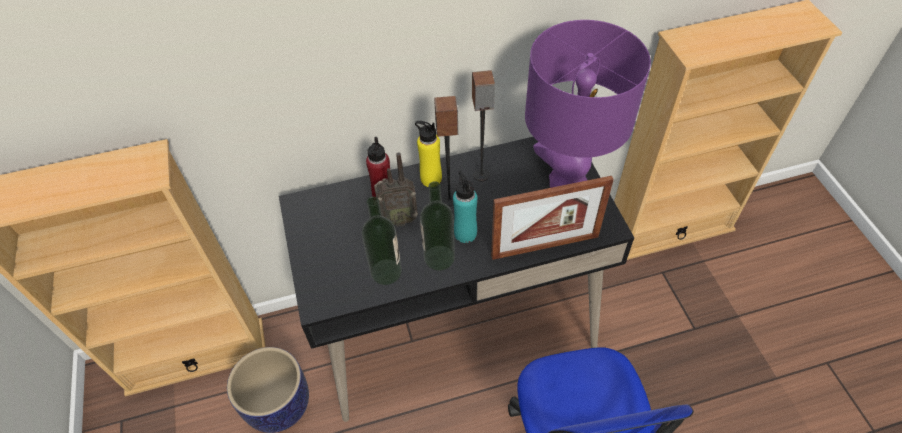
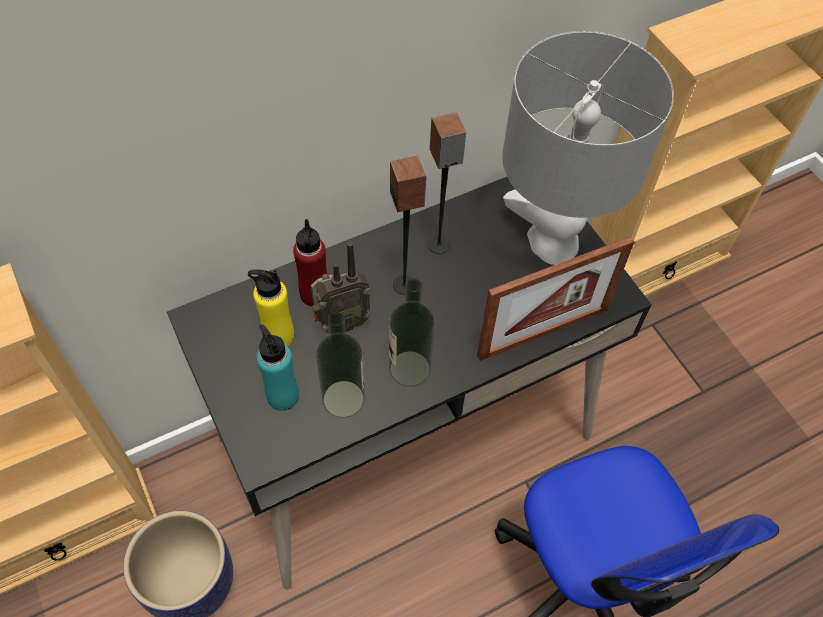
camera: 15 degrees left, 5 degrees up
yellow bottle [415,121,442,187] -> yellow bottle moved to [248,270,294,346]
turquoise bottle [453,171,477,243] -> turquoise bottle moved to [257,324,299,411]
purple table lamp [525,20,651,188] -> grey table lamp [502,31,674,265]

